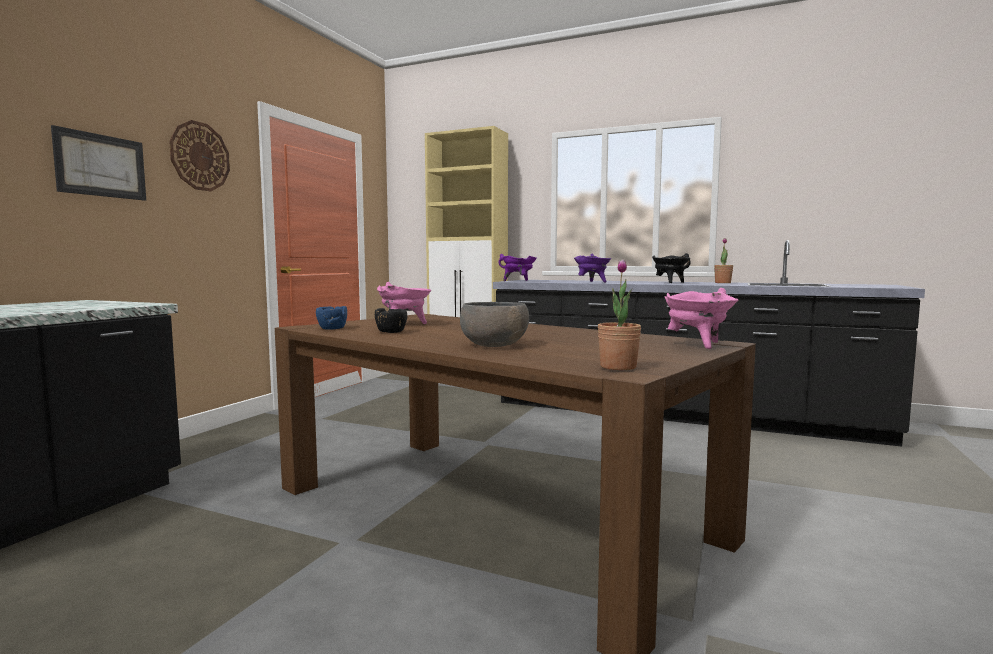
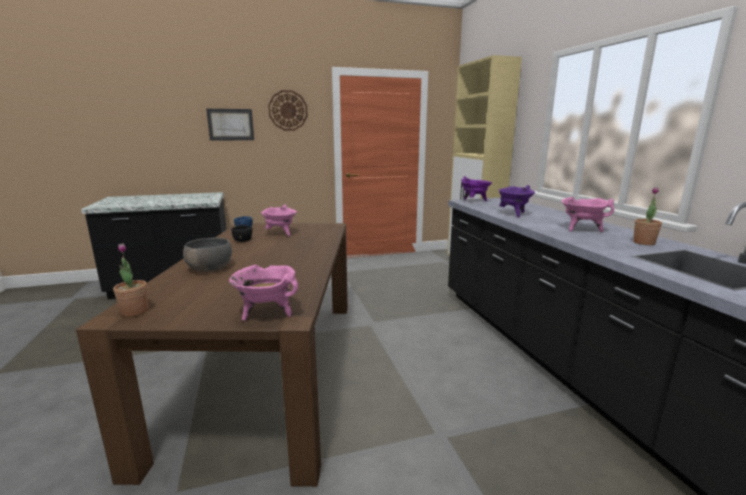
camera: 50 degrees right, 10 degrees up
black cooking pot [652,253,691,283] -> pink cooking pot [562,197,614,232]

